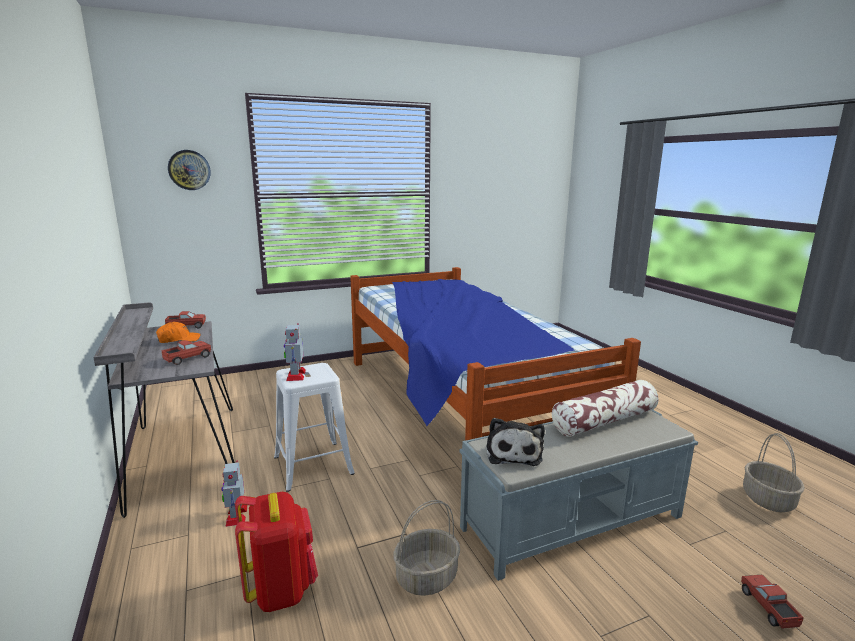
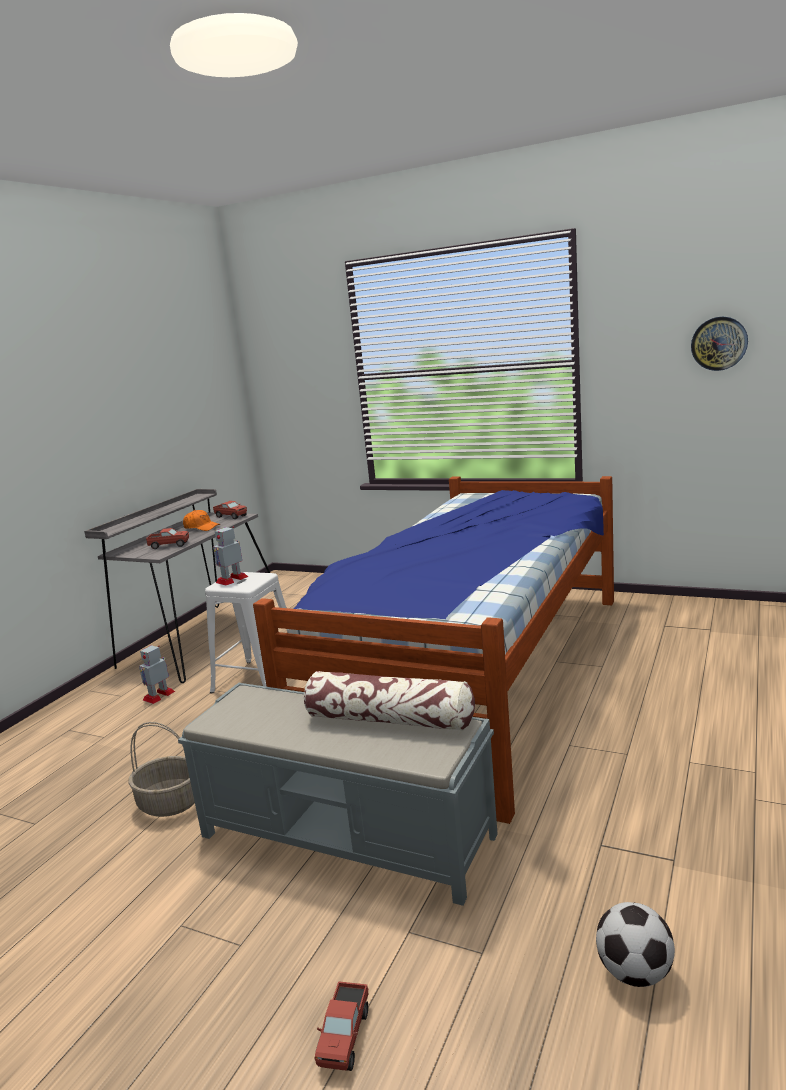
camera: 50 degrees right, 0 degrees up
wall clock [168,150,211,190] -> wall clock moved to [691,317,748,371]
red backpack [235,492,318,612] -> none
plush toy [487,418,545,466] -> none
toy truck [741,575,804,629] -> toy truck turned 150 degrees clockwise [314,981,369,1071]
basket [743,433,805,512] -> football [596,902,675,987]

